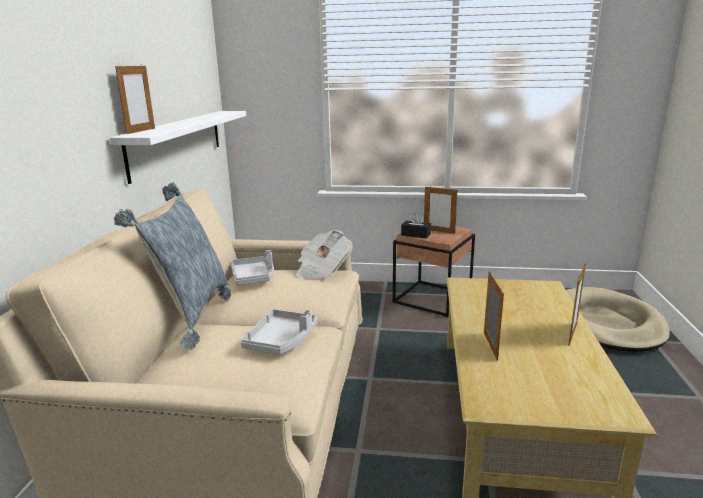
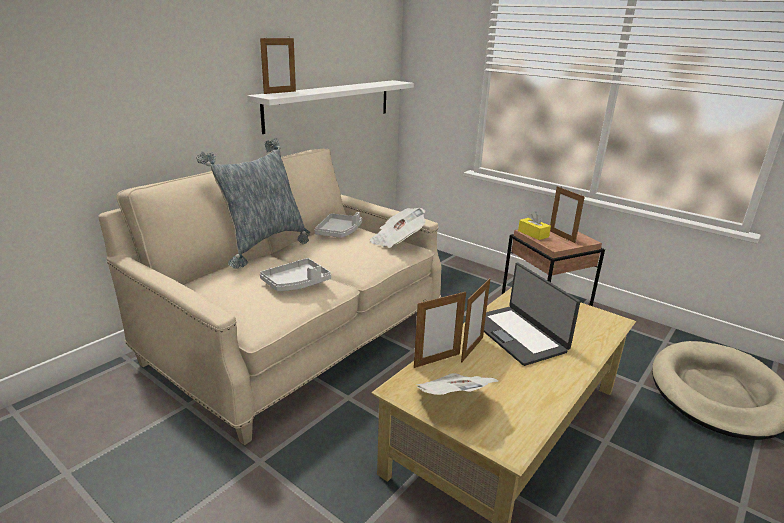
camera: 30 degrees right, 5 degrees up
black tissue box [401,213,431,239] -> yellow tissue box [518,212,551,240]
picture frame [568,263,586,346] -> picture frame moved to [414,292,466,368]
none -> newspaper [416,373,498,395]
none -> laptop [484,263,580,366]

